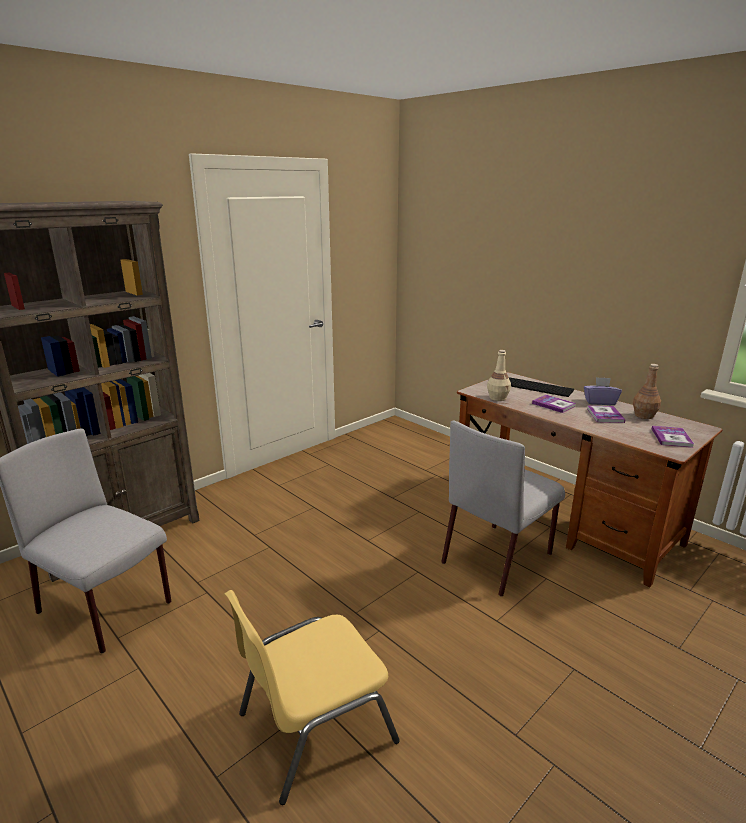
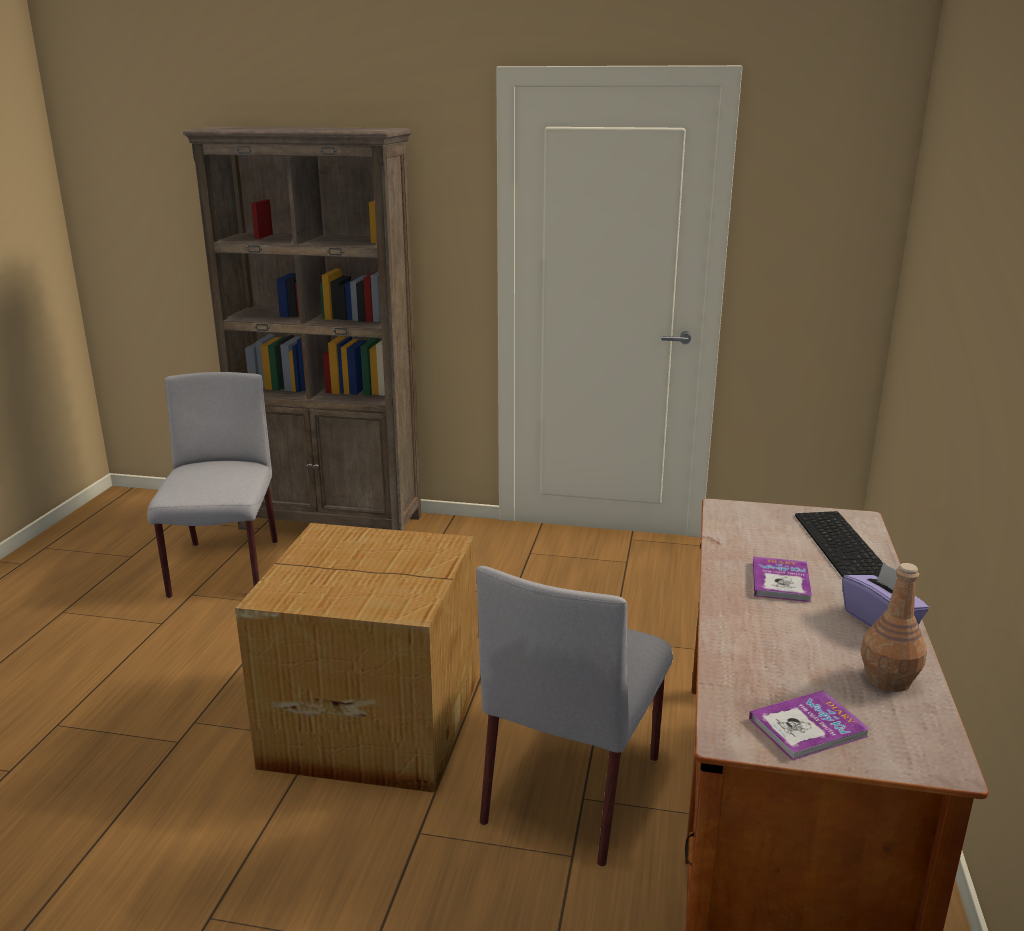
camera: 55 degrees right, 0 degrees up
yellow chair [225,590,400,805] -> none
grey chair [441,421,565,597] -> grey chair turned 75 degrees counterclockwise [476,566,673,867]
beige bottle [487,350,511,401] -> none
book [587,405,625,423] -> none
none -> cardboard box [235,523,477,793]

